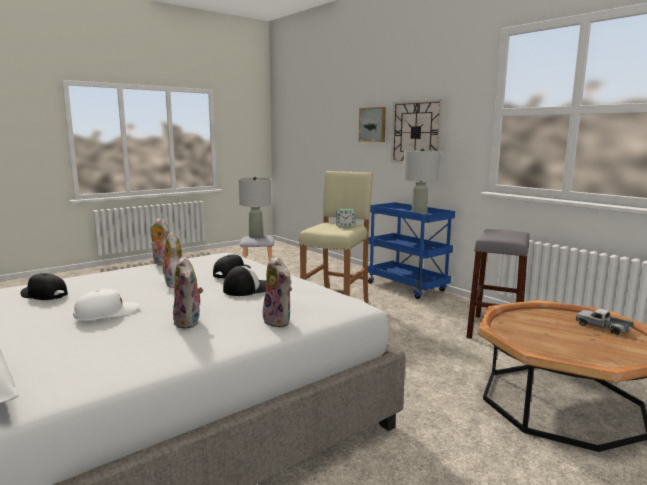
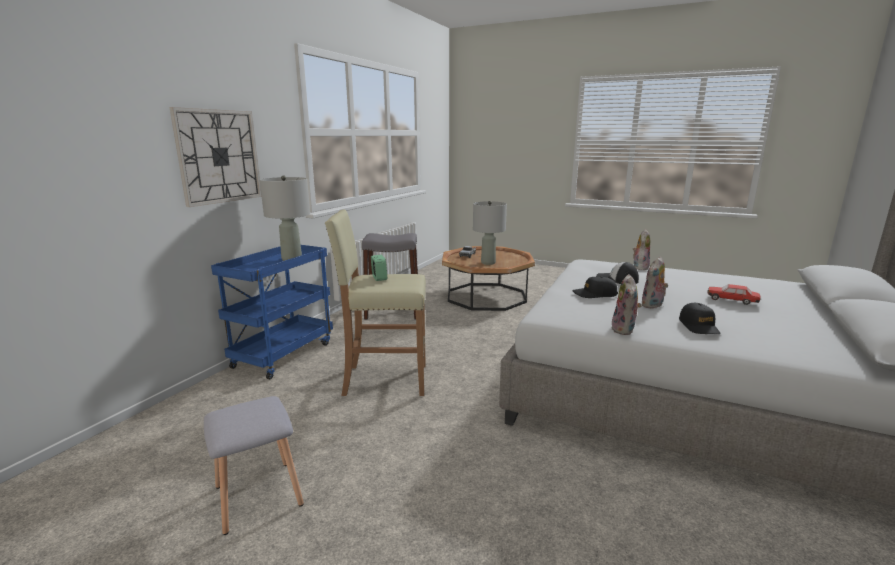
camera: 115 degrees left, 5 degrees up
black cap [20,273,68,300] -> black cap moved to [679,303,720,334]
white cap [73,289,139,321] -> toy car [707,284,761,305]
plush toy [173,256,203,329] -> none
grey table lamp [238,176,271,238] -> grey table lamp moved to [473,201,507,265]
picture [359,107,386,142] -> none

